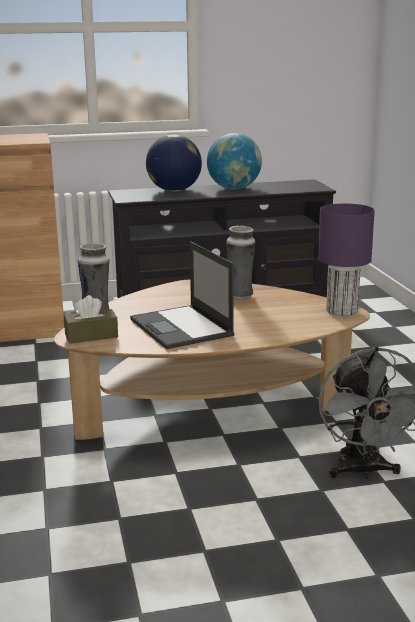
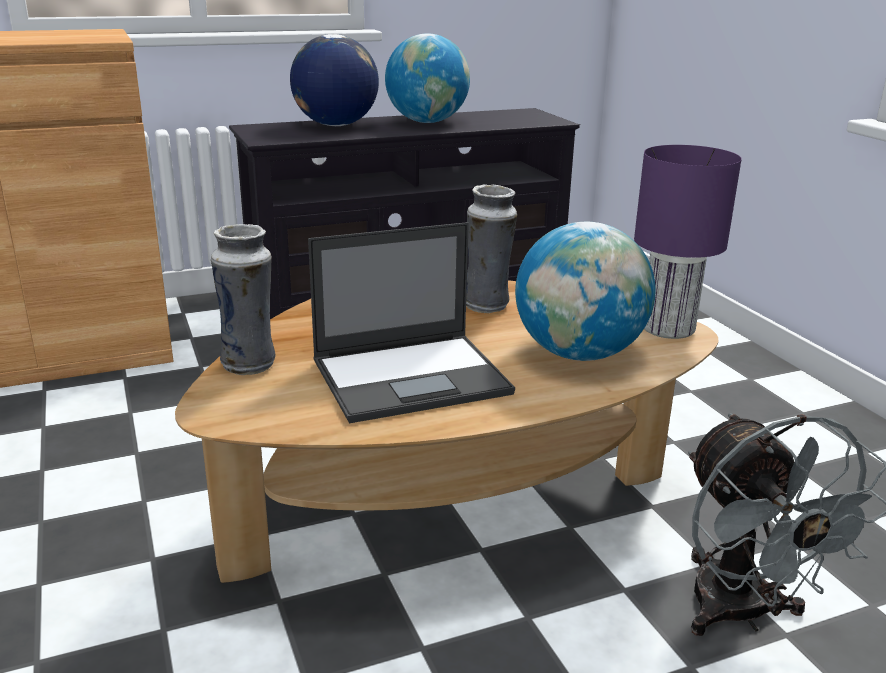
camera: 10 degrees left, 5 degrees up
brown tissue box [64,295,118,343] -> none
laptop [130,241,234,349] -> laptop turned 75 degrees counterclockwise [308,222,515,423]
none -> globe [515,222,656,361]

